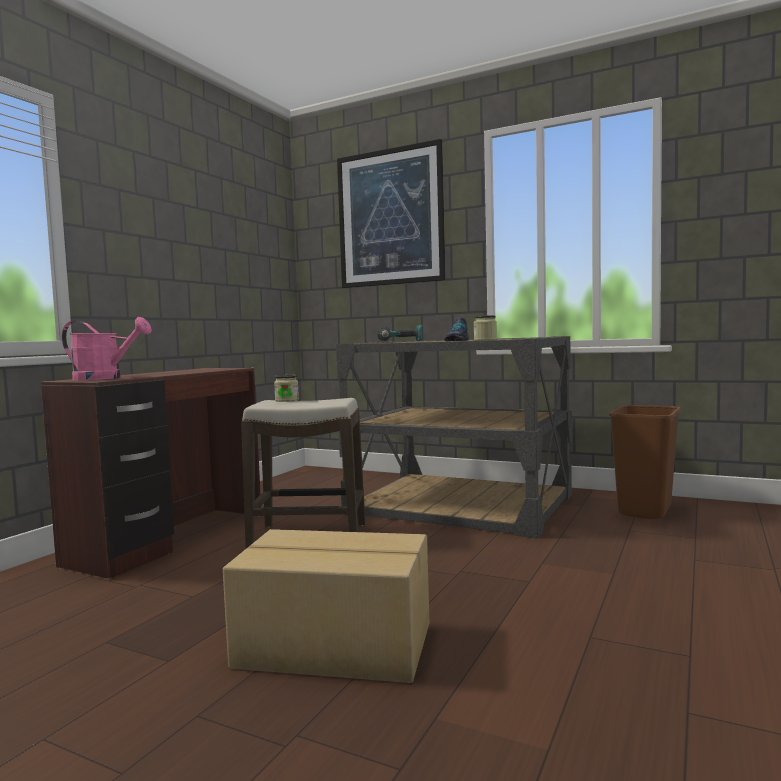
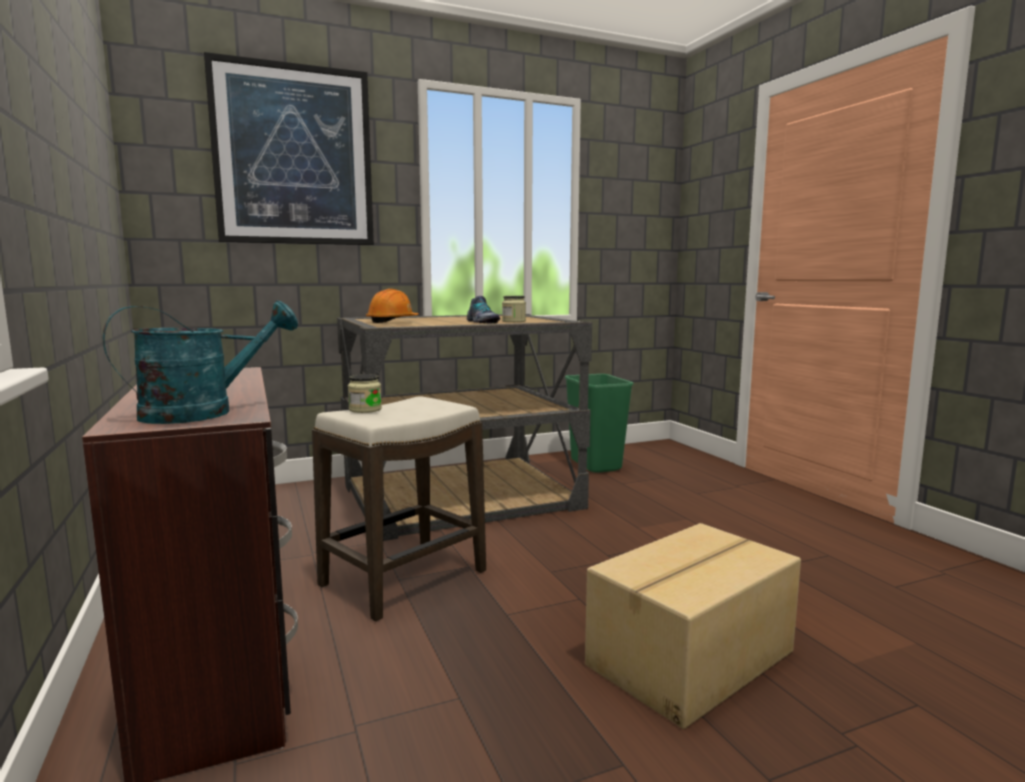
camera: 50 degrees left, 5 degrees up
pink watering can [62,317,152,381] -> turquoise watering can [102,301,298,424]
power drill [377,325,423,341] -> orange hard hat [366,289,419,323]
brown trash can [609,405,680,520] -> green trash can [565,374,633,473]

